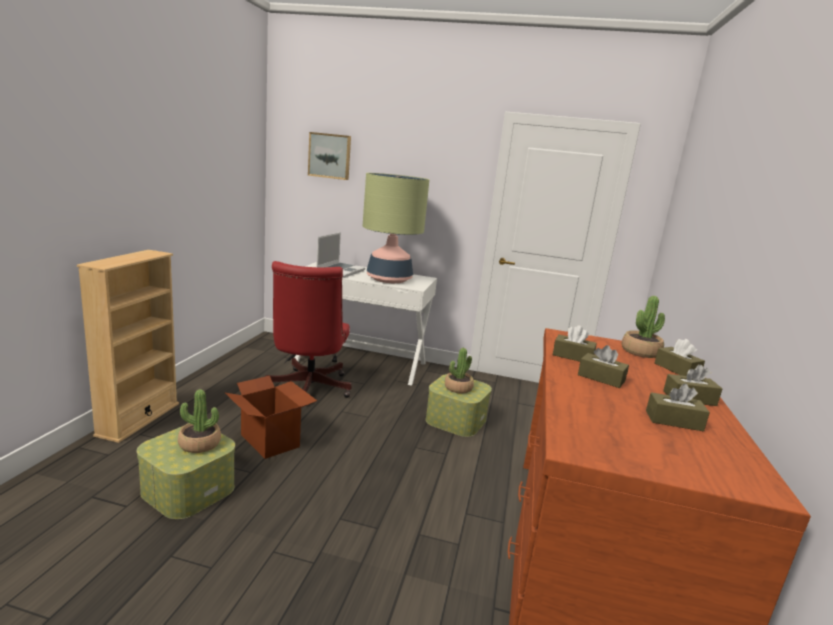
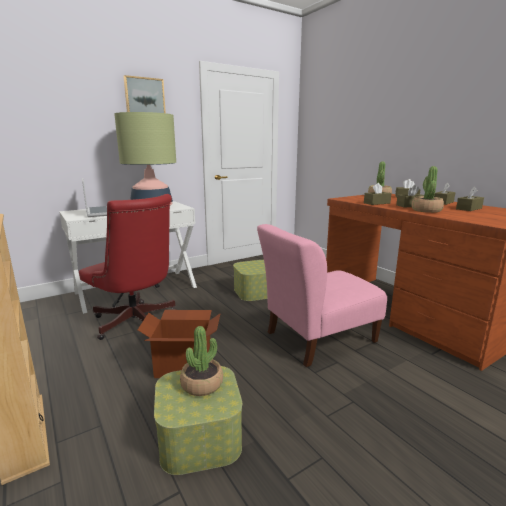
camera: 45 degrees left, 0 degrees up
picture [308,132,351,180] -> picture moved to [123,75,166,113]
potted plant [445,348,474,394] -> potted plant moved to [411,166,444,213]
none -> pink chair [257,224,387,367]

